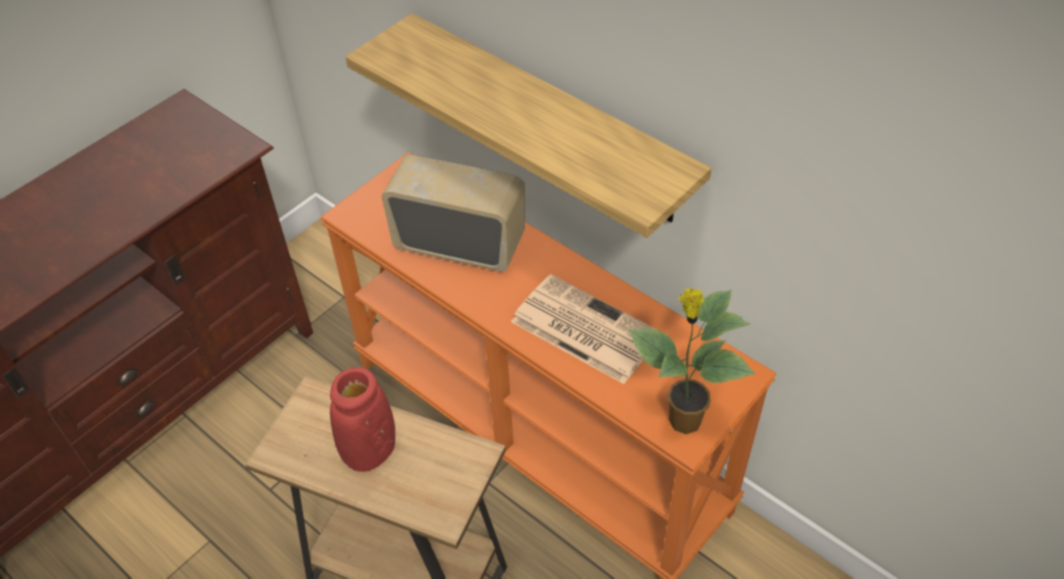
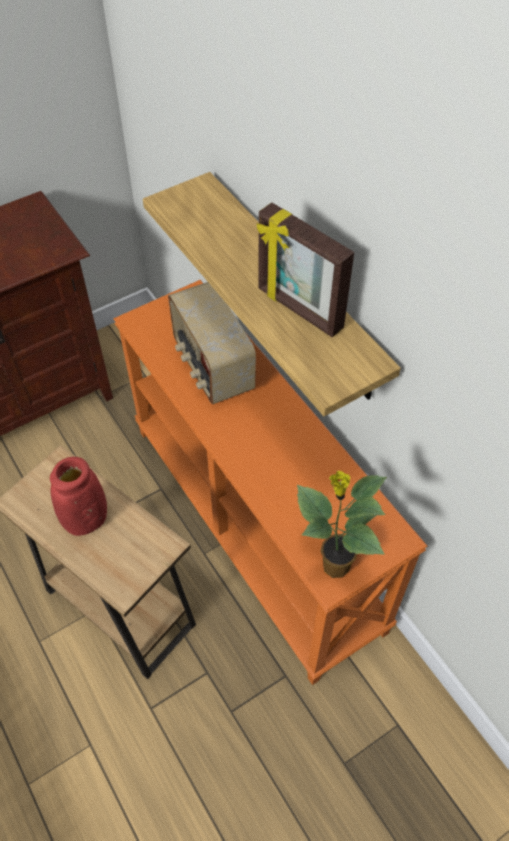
camera: 15 degrees right, 5 degrees up
radio [382,154,525,271] -> radio turned 150 degrees counterclockwise [168,282,256,404]
newspaper [511,274,657,384] -> none
none -> picture frame [257,202,354,337]

